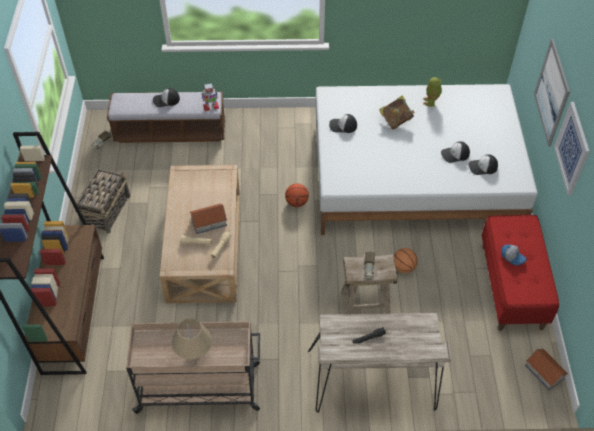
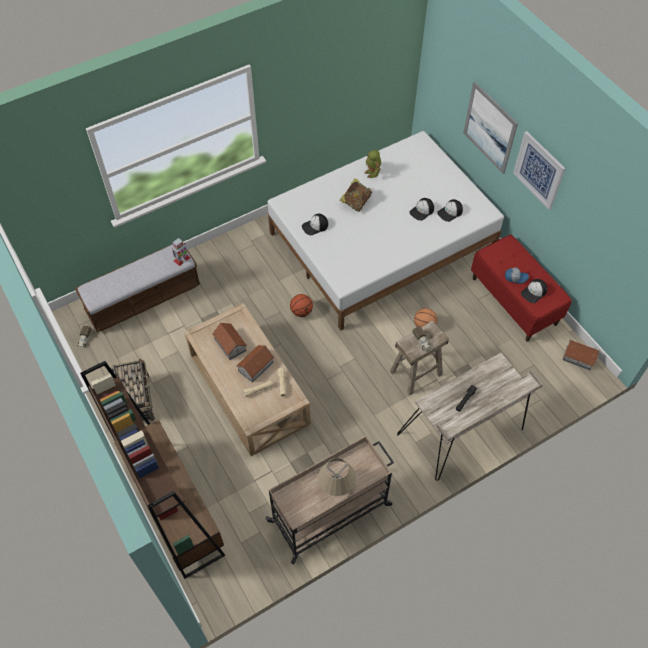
camera: 30 degrees left, 5 degrees up
cap [153,88,180,107] -> cap moved to [521,279,547,303]
none -> toy house [212,323,247,360]

